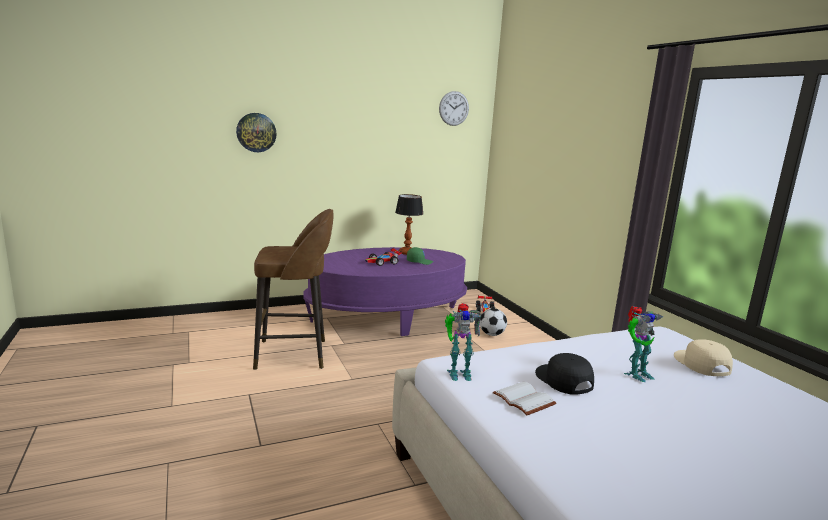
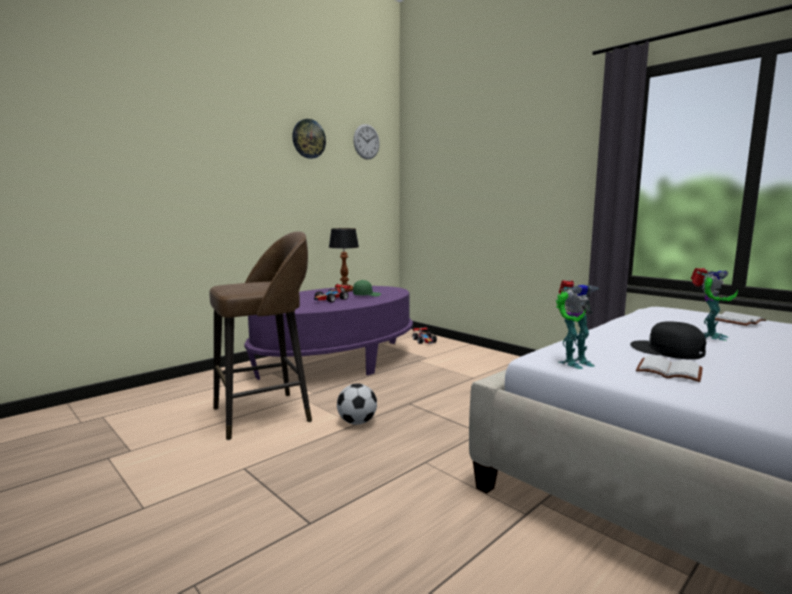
camera: 20 degrees left, 5 degrees down
wall clock [236,113,277,152] -> wall clock moved to [292,119,326,159]
football [480,308,507,336] -> football moved to [337,383,377,425]
beige cap [674,339,733,376] -> white book [715,311,766,326]

